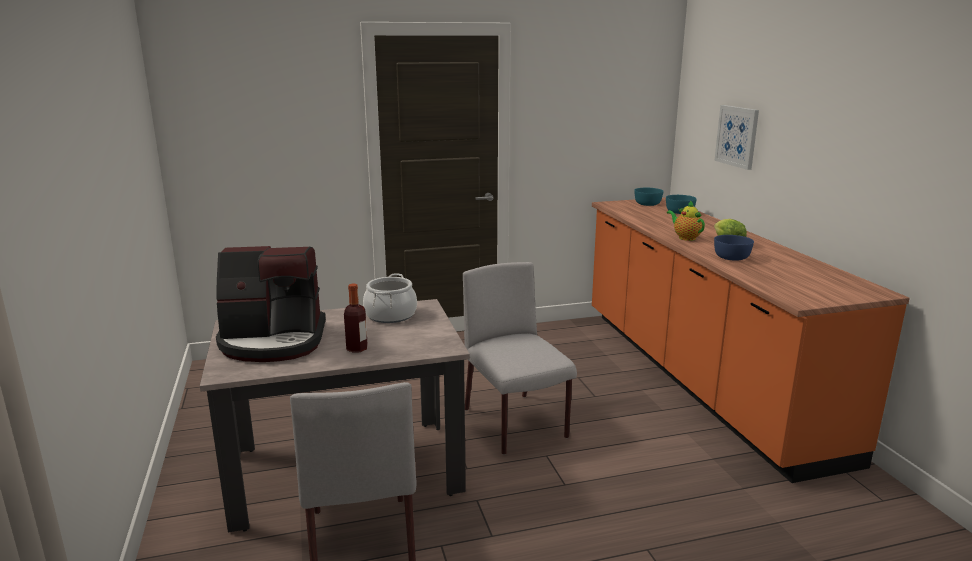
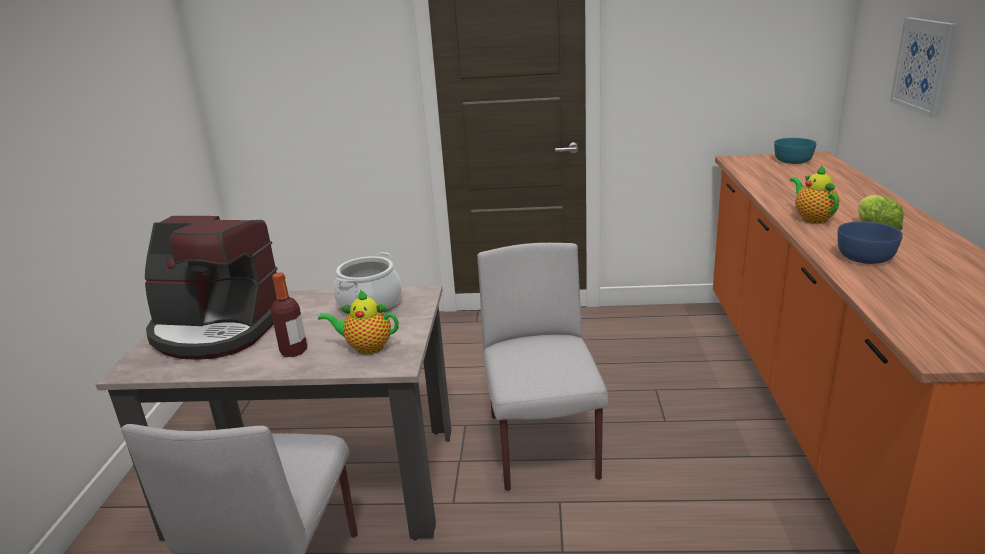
camera: 20 degrees right, 5 degrees up
turquoise bowl [666,195,697,214] -> none
none -> teapot [318,290,399,355]

